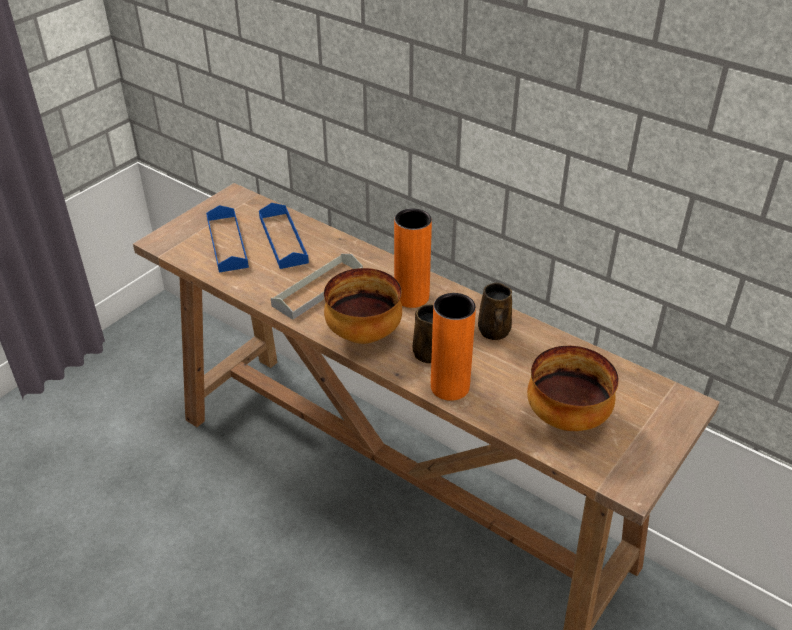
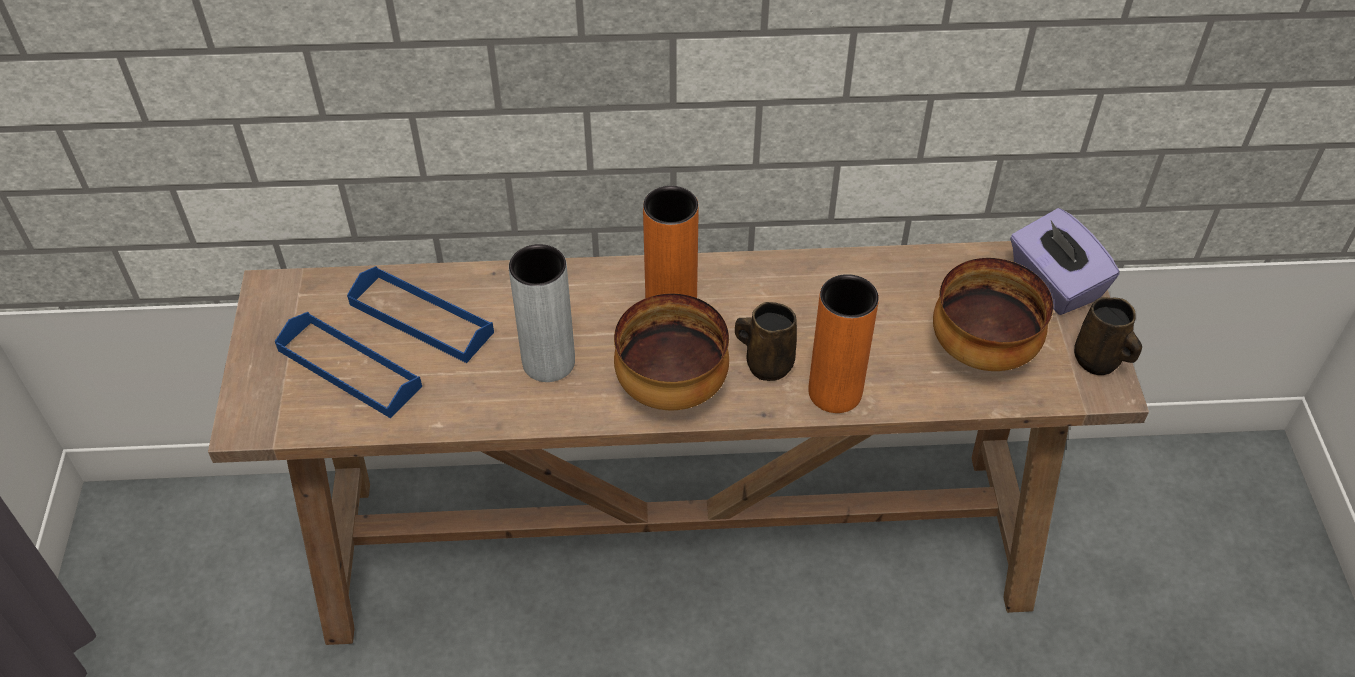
camera: 40 degrees left, 10 degrees up
grey tray [271,254,363,320] -> grey vase [509,244,575,382]
brown mug [478,283,512,340] -> brown mug moved to [1074,297,1142,375]
none -> purple tissue box [1010,208,1119,315]

